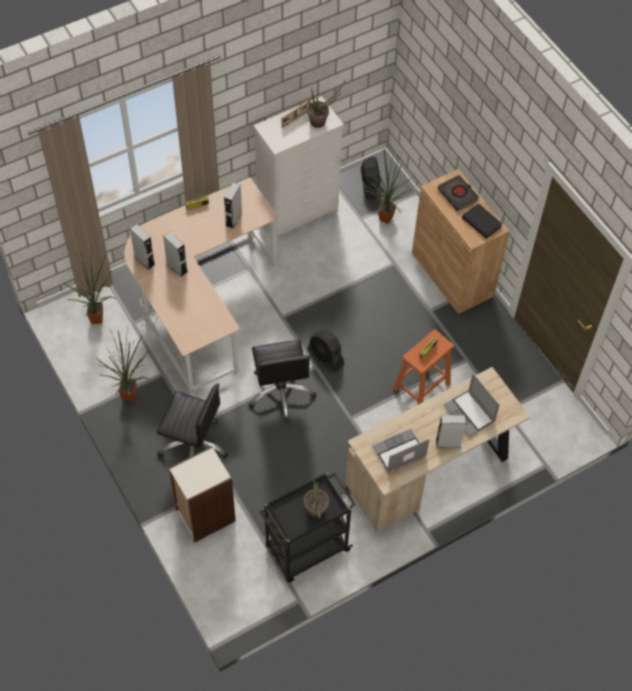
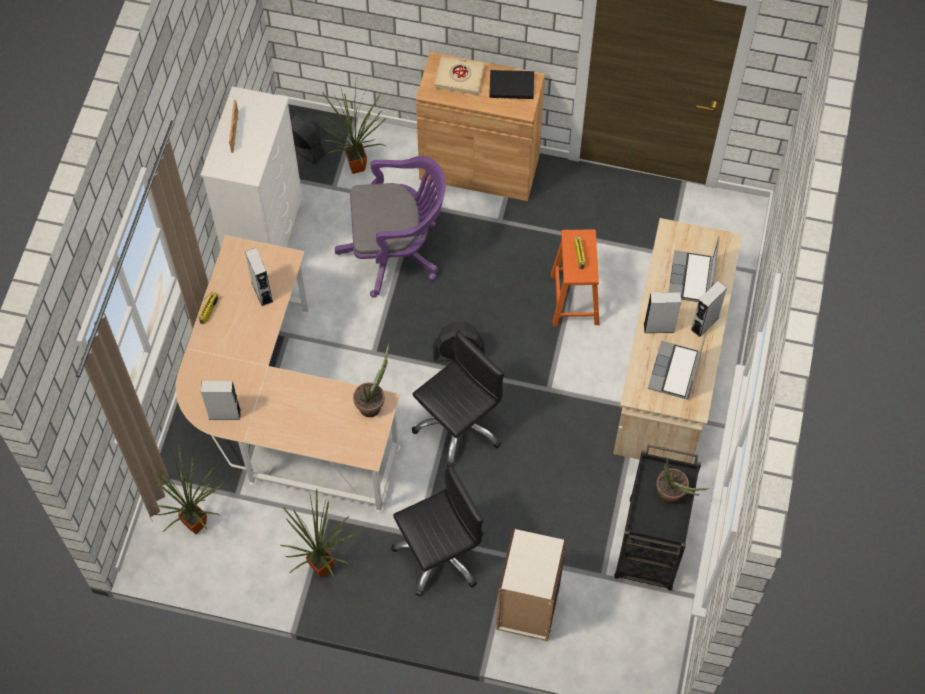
camera: 45 degrees left, 5 degrees up
grey speaker [163,232,187,277] -> grey speaker moved to [644,292,682,333]
black office chair [249,340,316,423] -> black office chair turned 75 degrees counterclockwise [412,330,504,467]
potted plant [307,80,346,128] -> potted plant moved to [353,343,389,417]
black book [438,175,479,211] -> beige book [434,57,484,95]
laptop [444,374,500,437] -> laptop turned 90 degrees clockwise [669,236,720,302]
none -> purple office chair [335,156,446,298]

